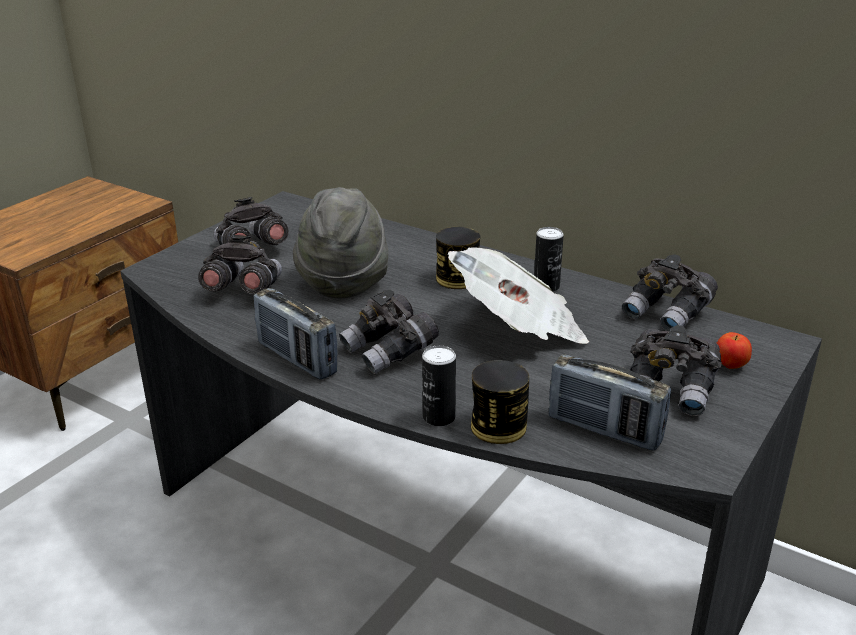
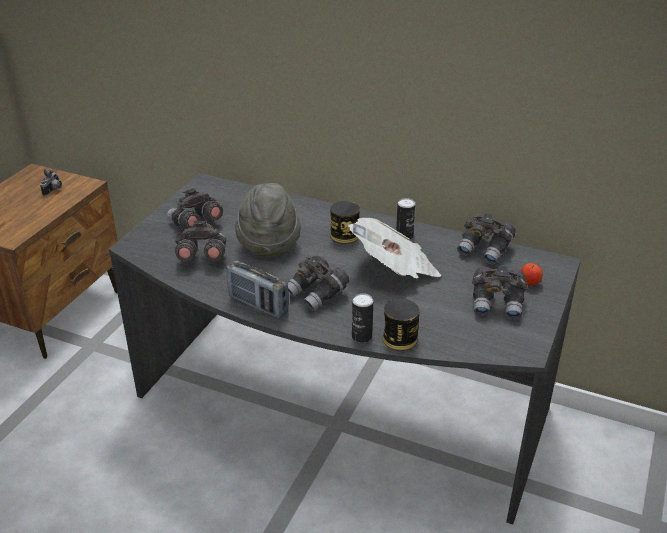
camera: 10 degrees left, 5 degrees up
radio [549,354,671,451] -> none
none -> camera [40,169,62,196]

